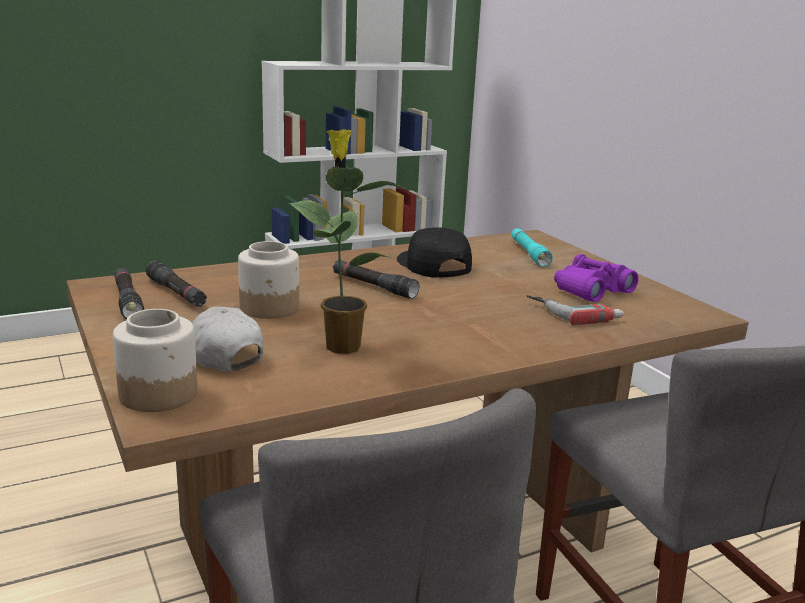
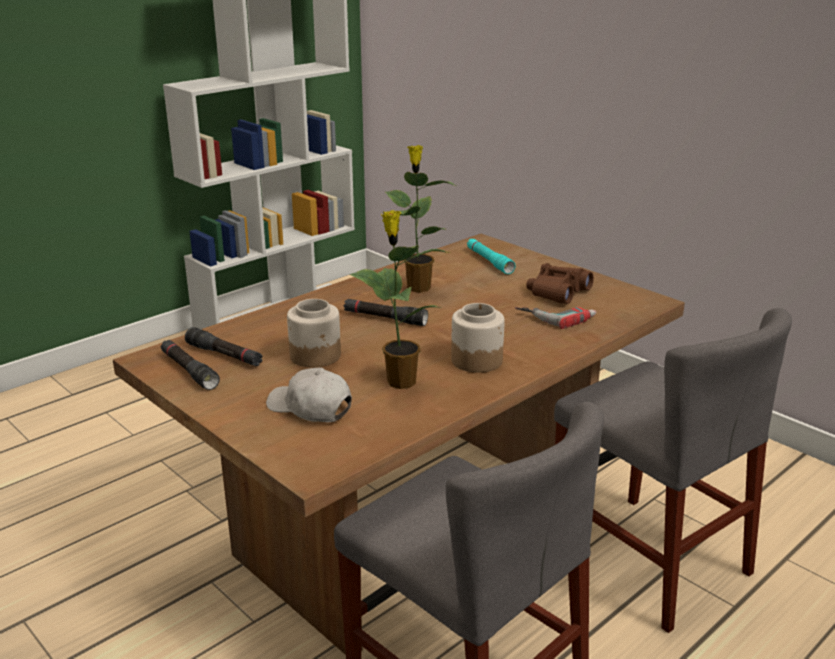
camera: 15 degrees left, 5 degrees up
jar [113,309,198,412] -> jar moved to [451,303,505,373]
black cap [397,227,472,278] -> potted plant [385,145,456,292]
purple binoculars [554,254,638,302] -> brown binoculars [526,263,594,304]

